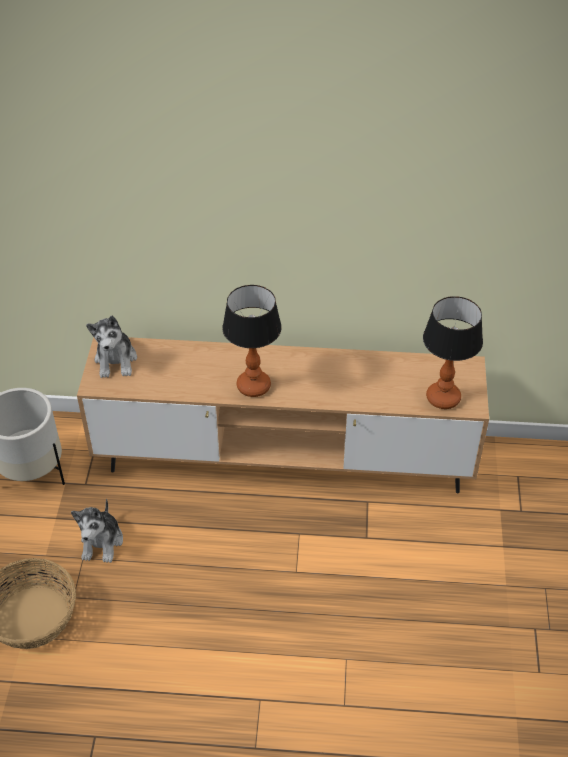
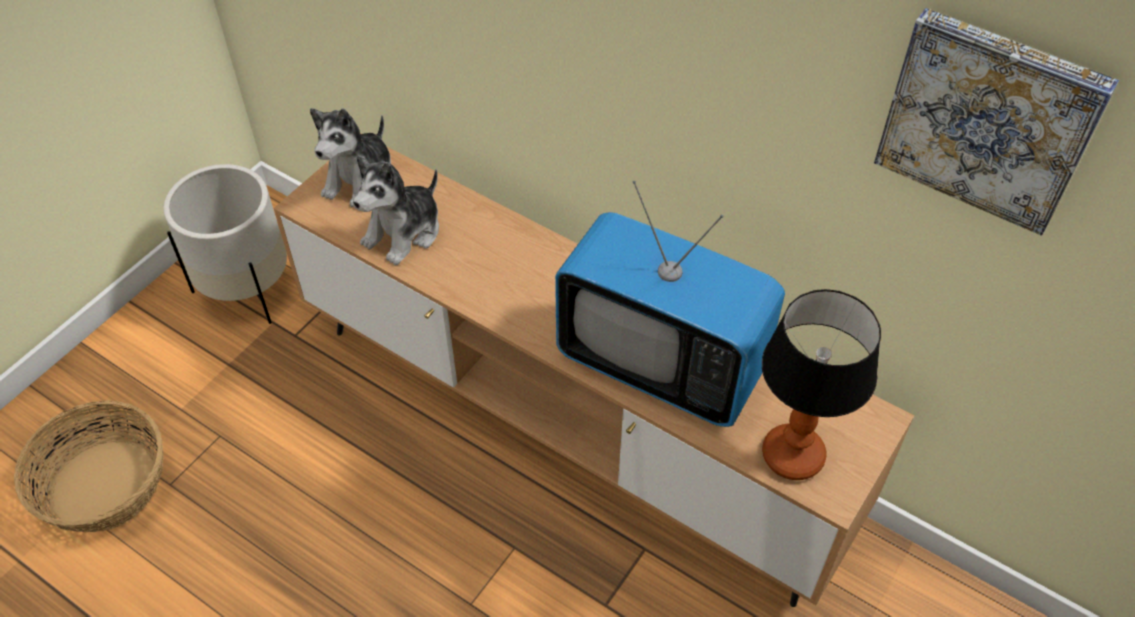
camera: 30 degrees right, 5 degrees up
plush toy [71,499,123,563] -> plush toy moved to [353,156,439,265]
table lamp [222,285,282,397] -> none
none -> television [555,181,785,427]
none -> picture [874,8,1119,236]

